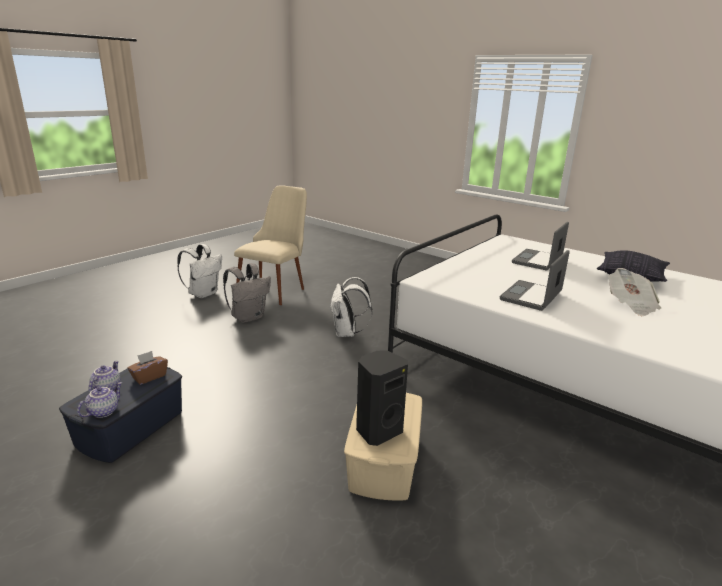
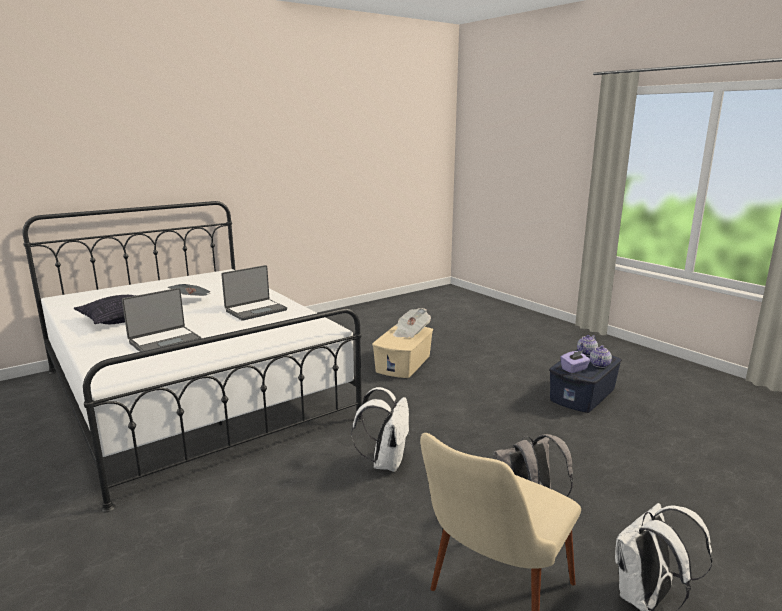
camera: 165 degrees left, 5 degrees down
brown tissue box [127,351,168,385] -> purple tissue box [560,350,591,373]
black speaker [356,351,408,446] -> newspaper [393,308,431,338]

